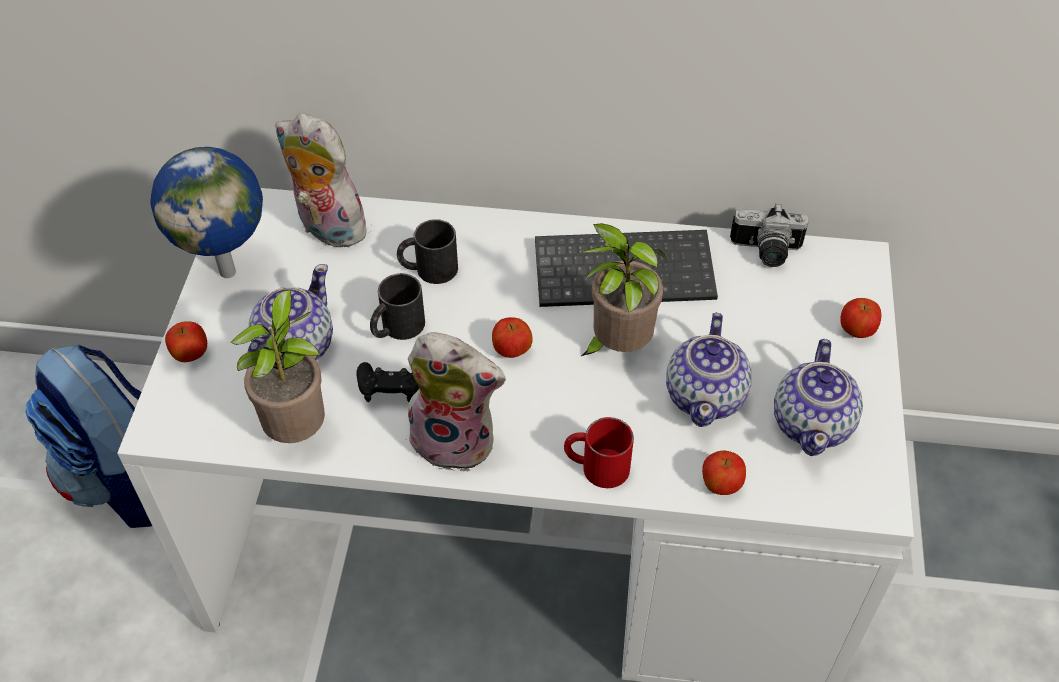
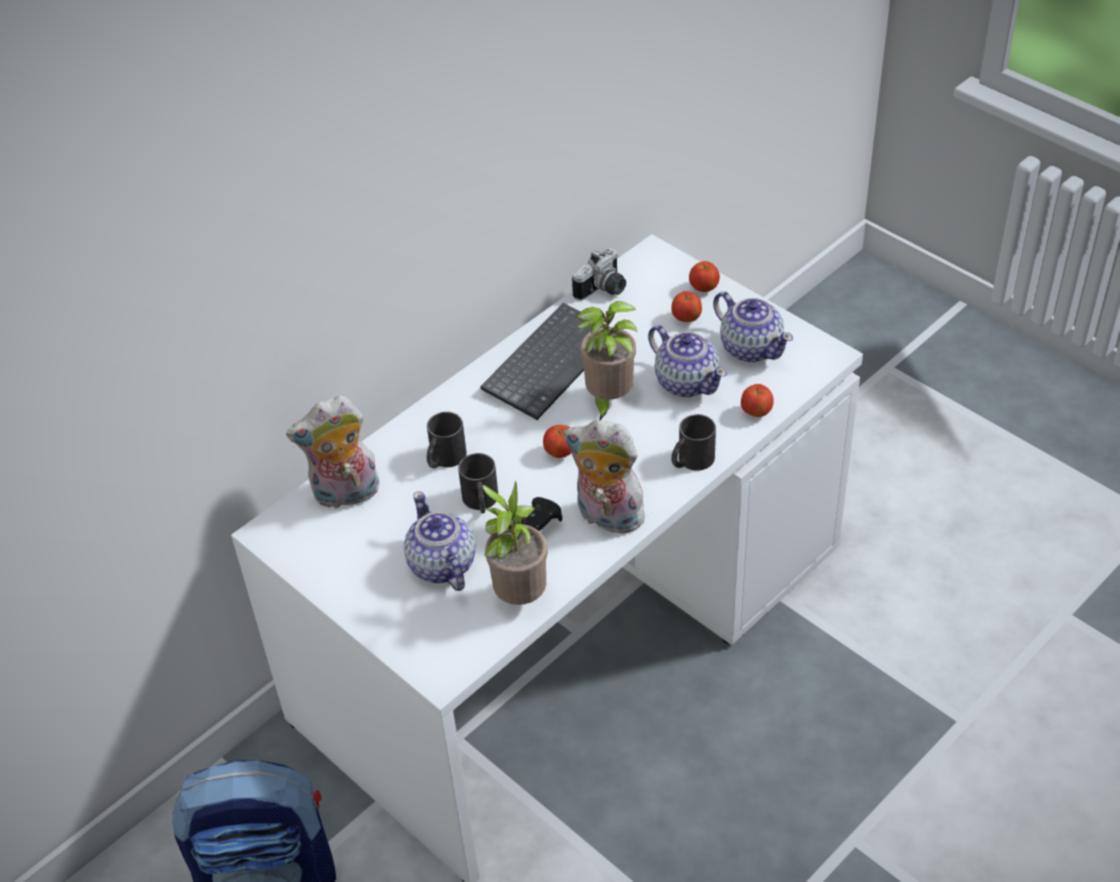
camera: 50 degrees left, 5 degrees down
globe [151,147,263,278] -> none
apple [165,321,207,362] -> apple moved to [671,291,702,322]
plush toy [400,332,506,472] -> plush toy turned 120 degrees counterclockwise [564,420,650,537]
red mug [564,417,634,488] -> black mug [671,414,716,471]

